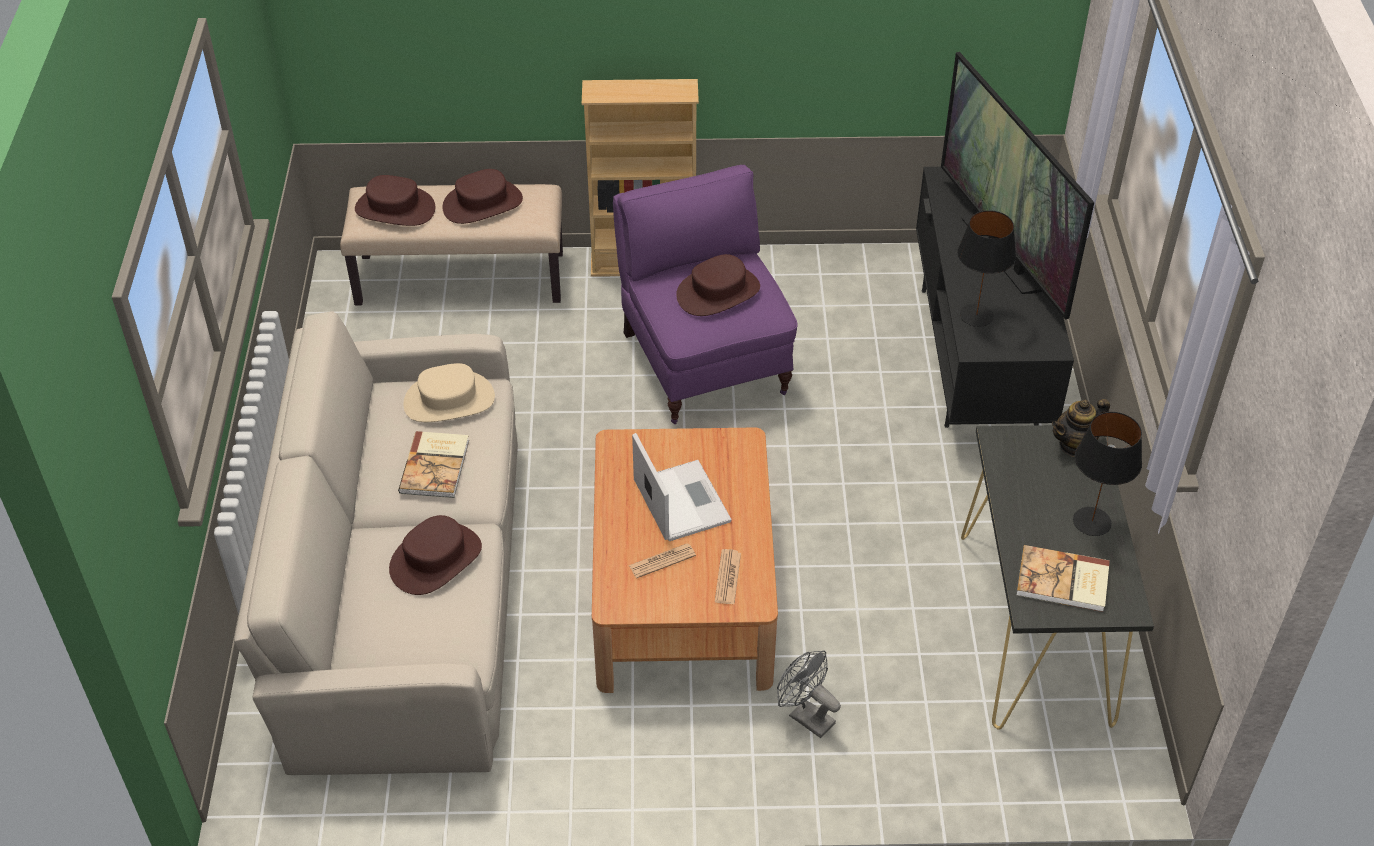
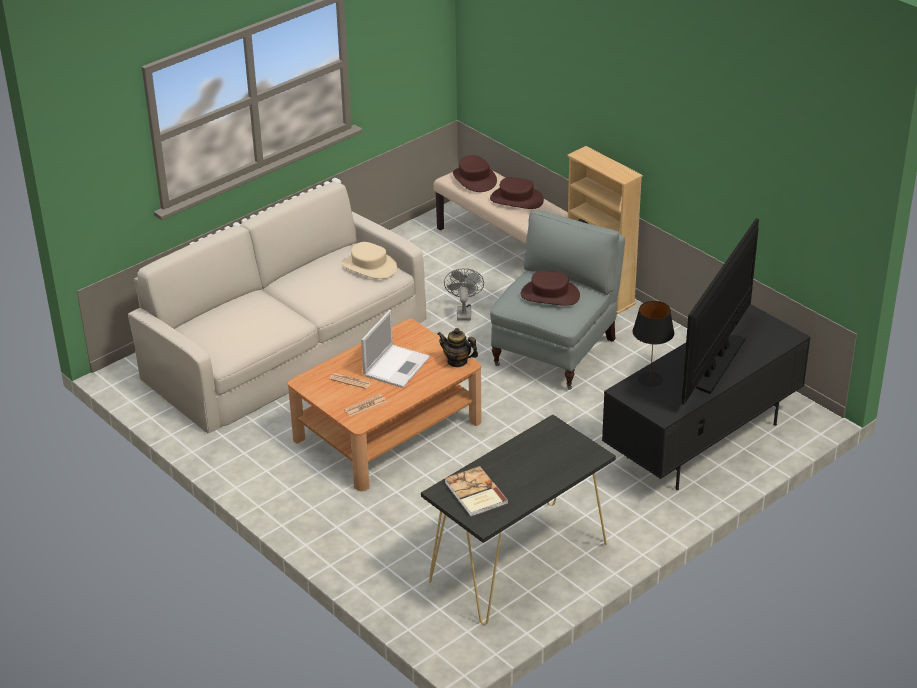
camera: 50 degrees right, 10 degrees down
brown hat [389,515,482,595] -> none
book [398,431,469,498] -> none
purple armchair [613,165,798,424] -> grey armchair [490,210,625,390]
grey fan [777,650,841,738] -> grey fan moved to [444,268,484,320]
teapot [1052,399,1110,457] -> teapot moved to [437,328,478,367]
black table lamp [1073,412,1142,536] -> none

